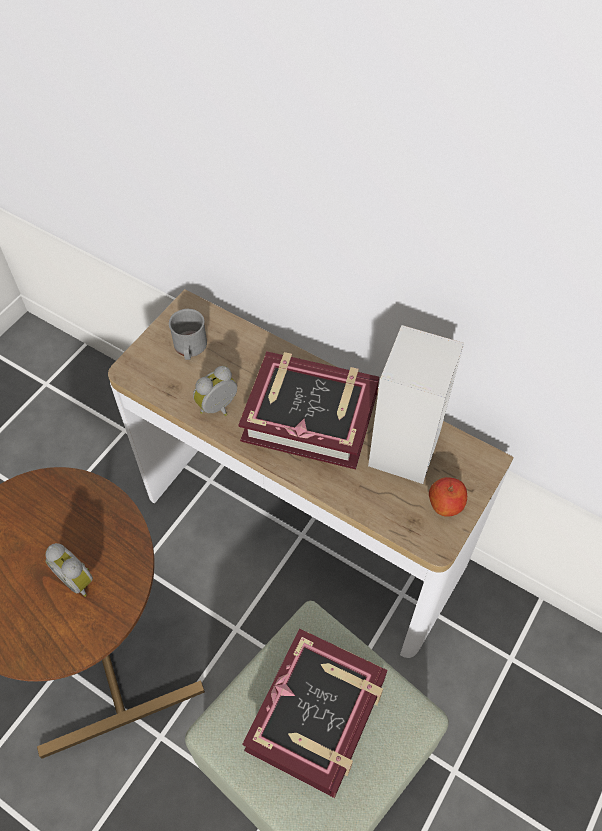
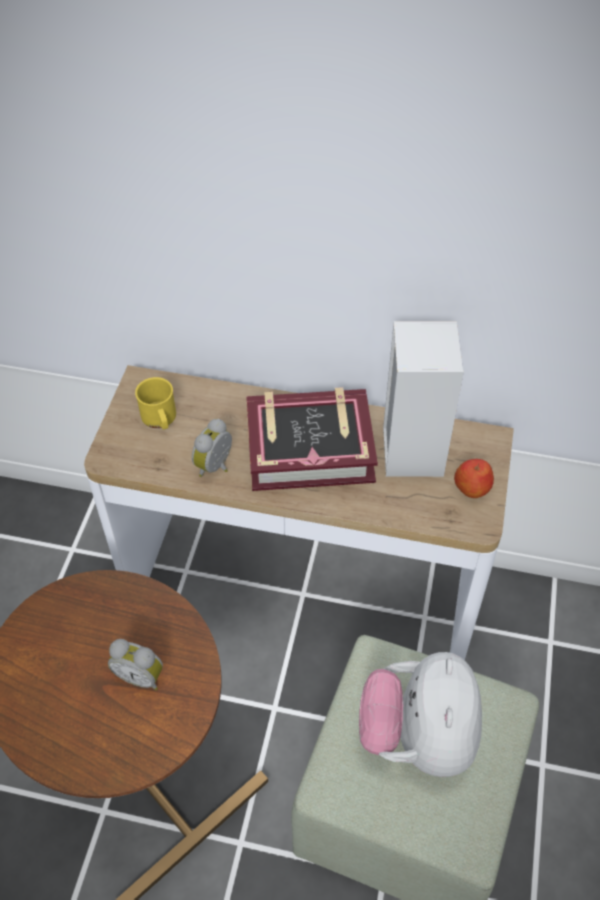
camera: 20 degrees left, 5 degrees down
grey mug [169,309,207,360] -> yellow mug [135,377,176,430]
book [242,629,387,798] -> plush toy [359,652,482,777]

